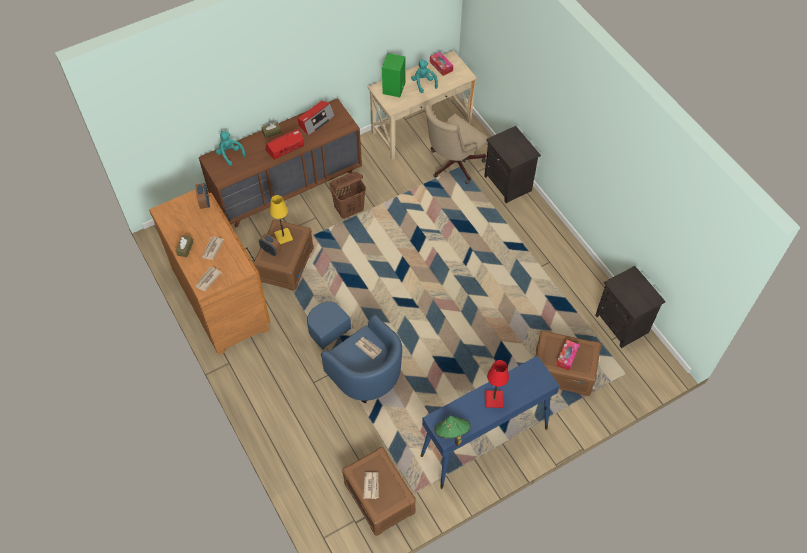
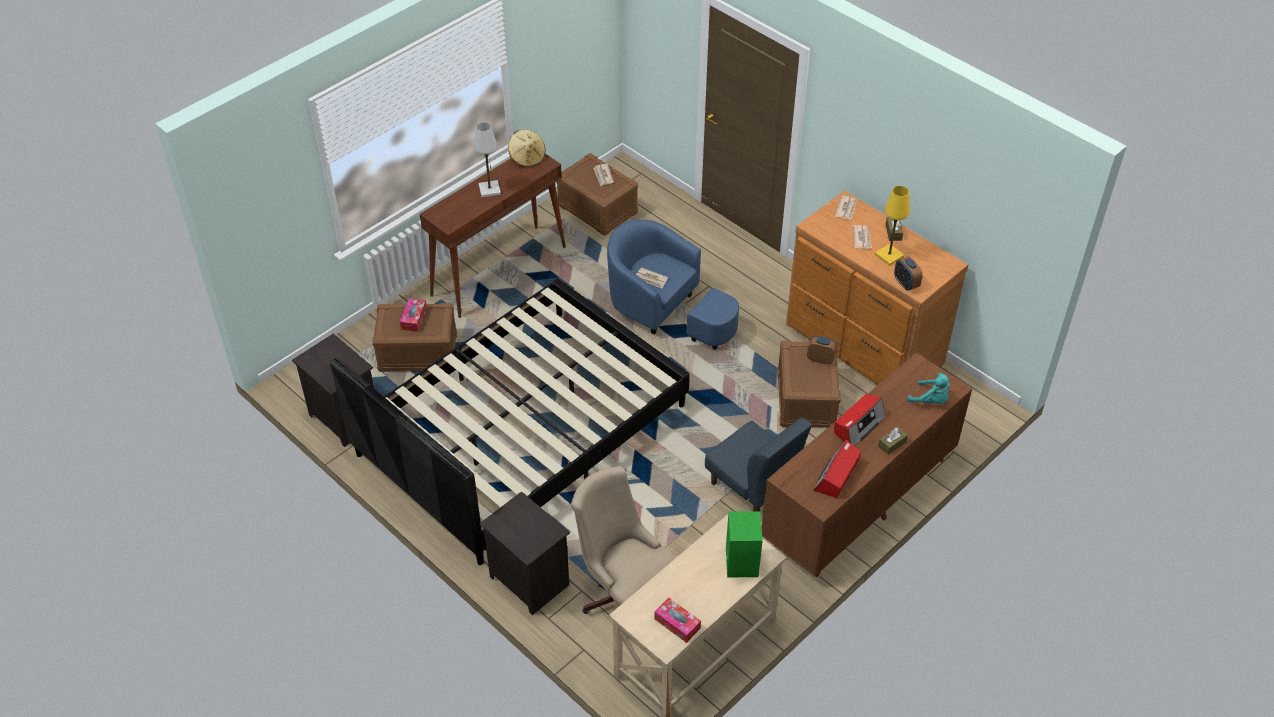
camera: 165 degrees right, 10 degrees down
yellow table lamp [270,195,293,244] -> yellow table lamp moved to [875,186,910,266]
brown laundry basket [330,172,366,219] -> blue chair [705,418,812,511]
turquoise plush toy [411,59,438,93] -> none
blue console table [421,356,560,489] -> brown console table [420,154,566,318]
beige office chair [424,104,489,184] -> beige office chair turned 75 degrees counterclockwise [571,466,678,614]
green hat [434,415,471,446] -> beige hat [508,130,545,167]
red table lamp [485,360,509,408] -> white table lamp [474,122,501,198]
none -> black bed [330,278,690,565]

